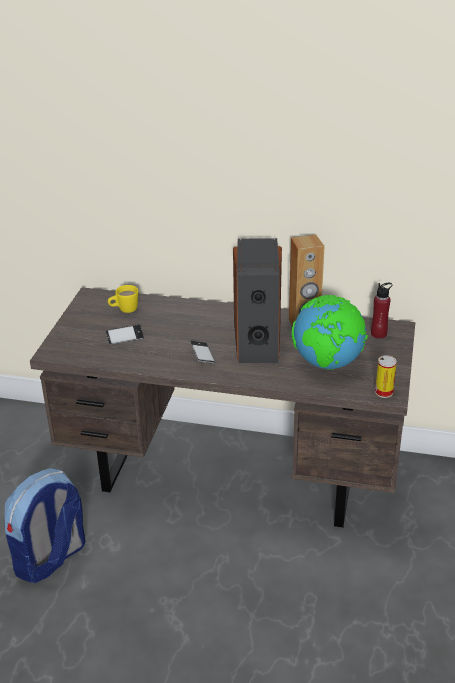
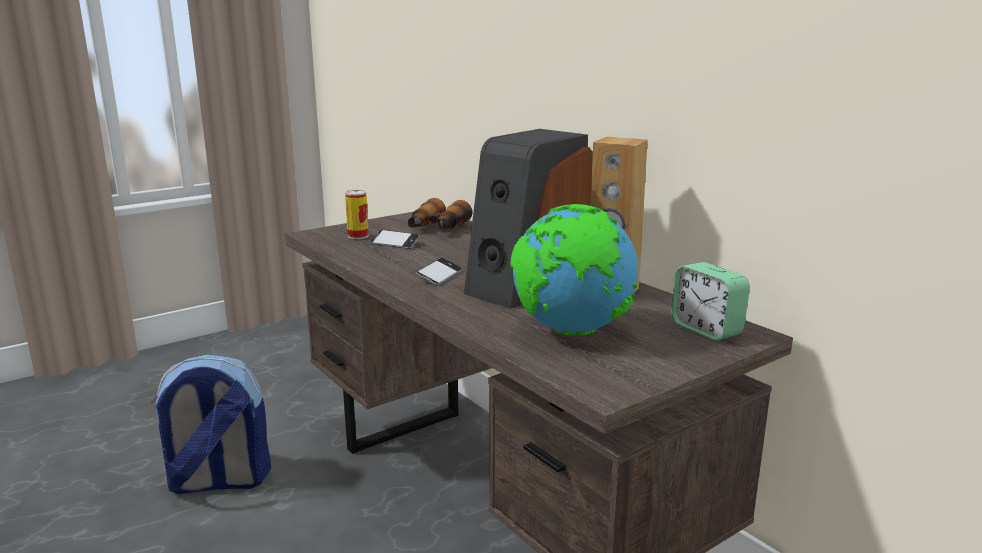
camera: 40 degrees right, 15 degrees down
yellow mug [108,285,139,313] -> binoculars [408,198,473,230]
red bottle [371,283,392,339] -> alarm clock [671,262,750,340]
can [375,355,397,398] -> can moved to [345,190,369,239]

